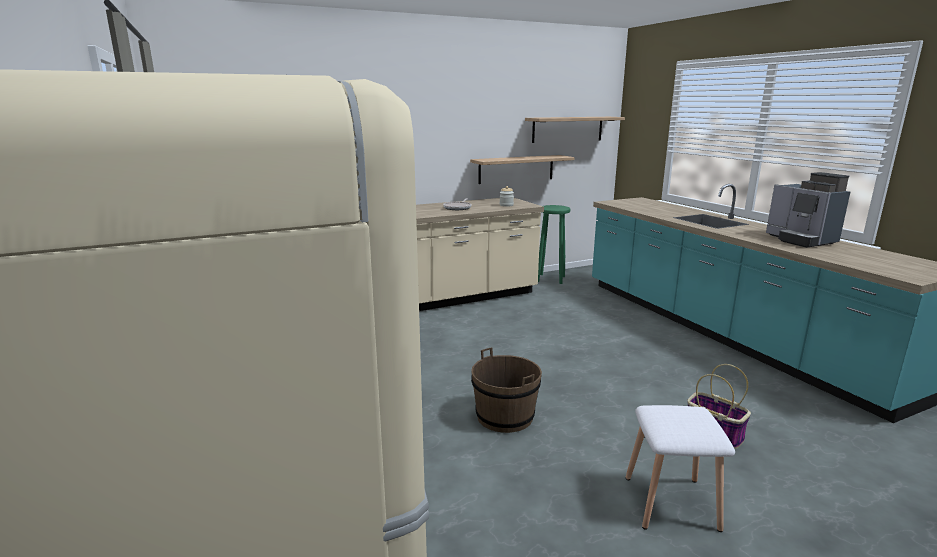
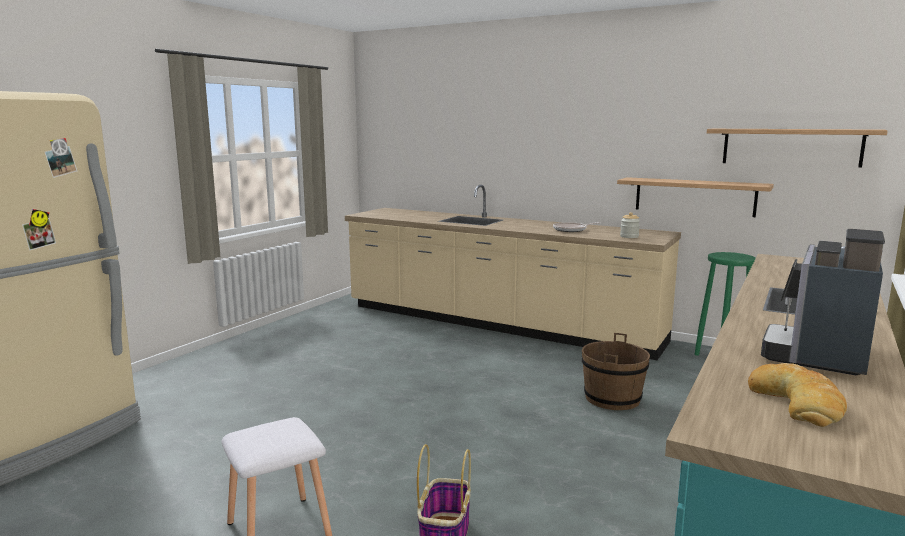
camera: 55 degrees right, 5 degrees down
brown bucket [471,347,542,433] -> brown bucket moved to [582,333,650,410]
none -> bread [748,363,847,427]

